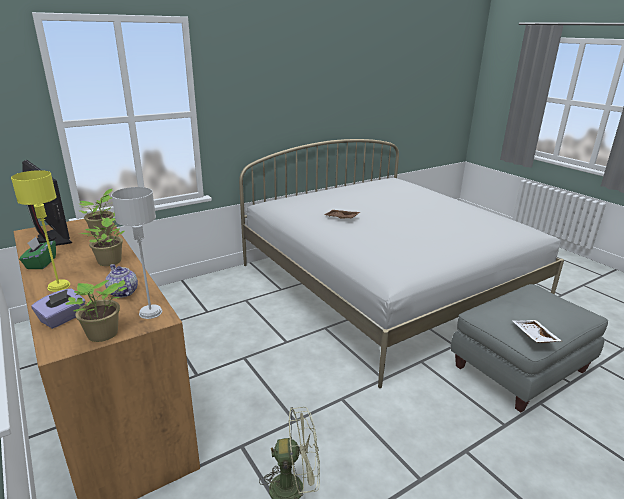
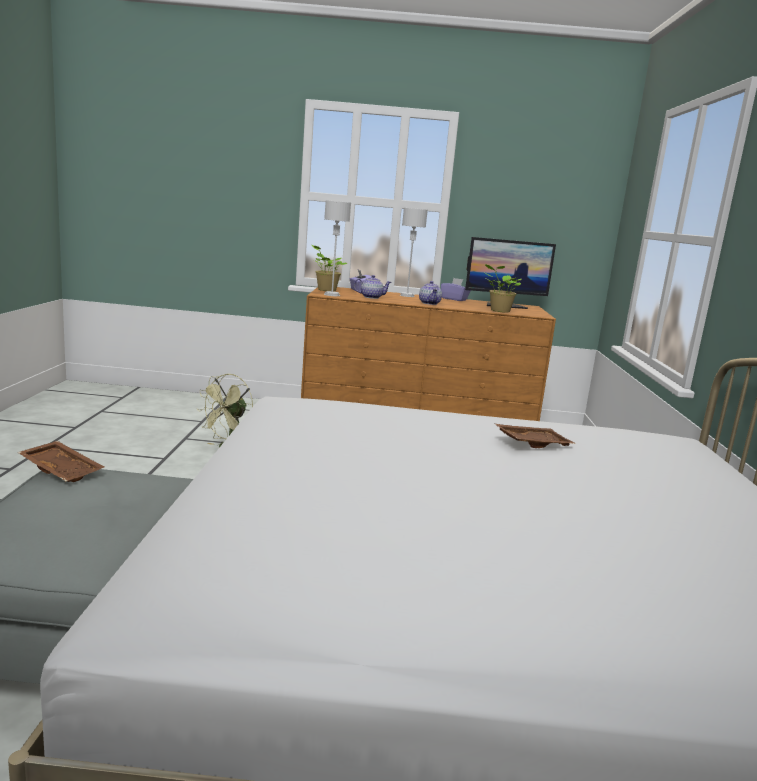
camera: 125 degrees right, 10 degrees down
yellow table lamp [11,170,70,292] -> grey table lamp [400,208,428,297]
green tissue box [19,237,56,269] -> purple tissue box [441,278,471,301]
potted plant [79,213,124,266] -> teapot [419,281,442,305]
white tray [512,320,562,343] -> brown tray [17,441,105,482]

